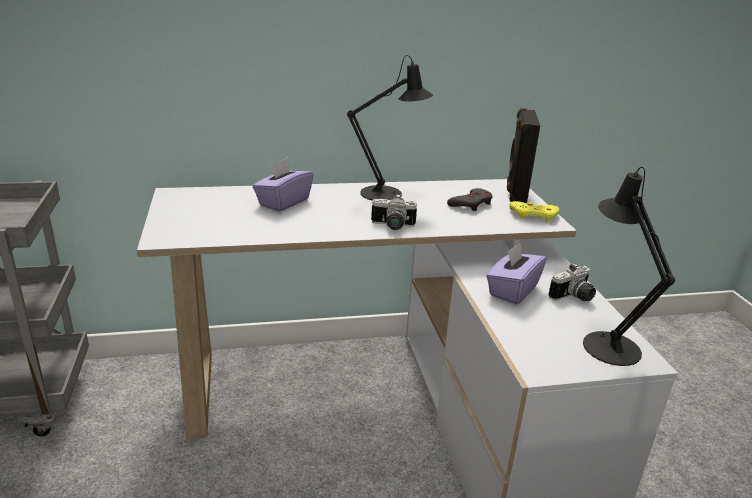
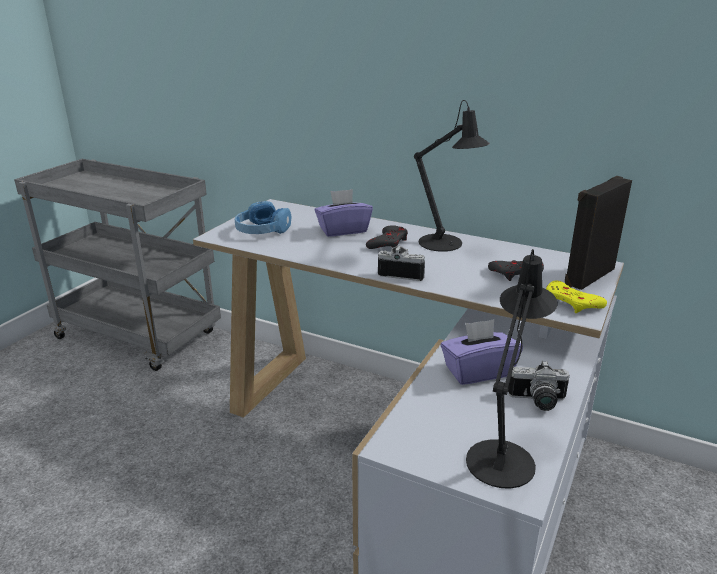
camera: 40 degrees right, 0 degrees up
camera [371,194,417,230] -> camera turned 150 degrees clockwise [378,246,425,281]
none -> blue headphones [235,201,292,234]
none -> grey game controller [366,225,408,249]

